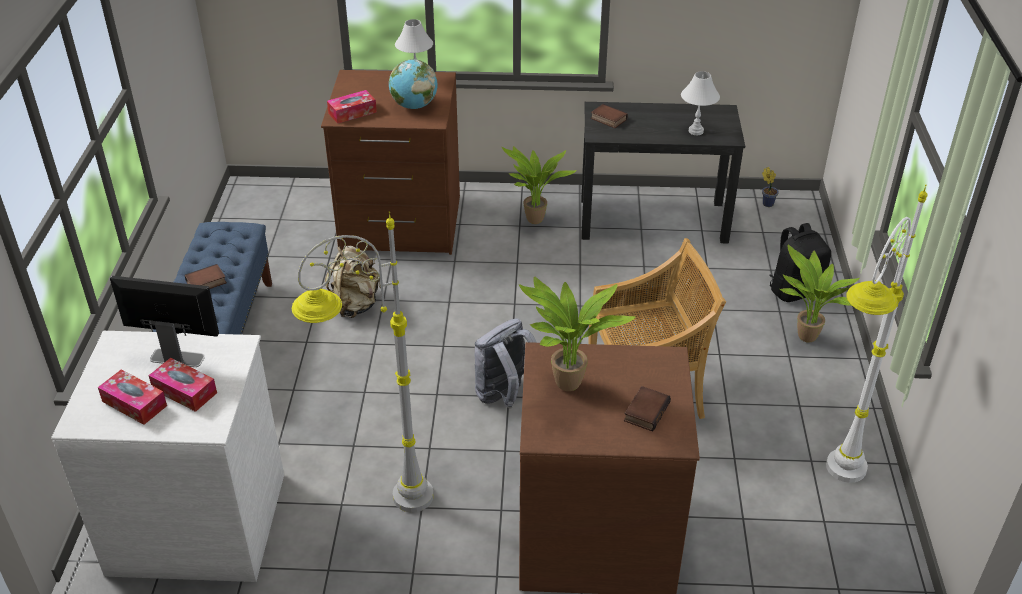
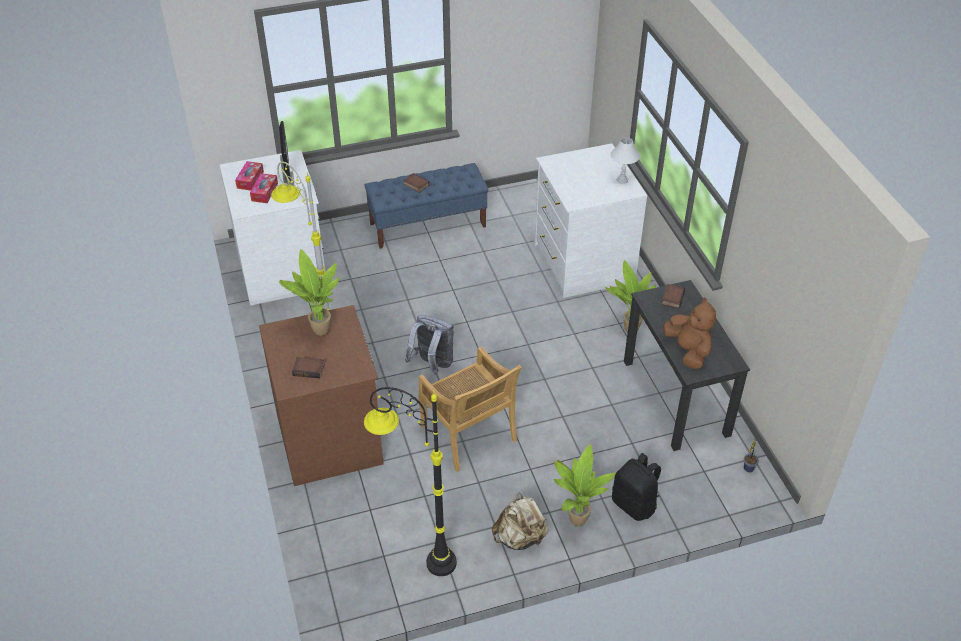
camera: 70 degrees right, 5 degrees up
brown dresser [321,70,460,255] -> white dresser [535,143,647,298]
beige backpack [325,246,381,318] -> beige backpack moved to [492,493,549,550]
tissue box [327,90,377,124] -> none
globe [389,59,437,109] -> none
white table lamp [681,71,720,135] -> brown plush toy [663,297,716,369]
white floor lamp [826,185,927,483] -> black floor lamp [364,387,457,576]

